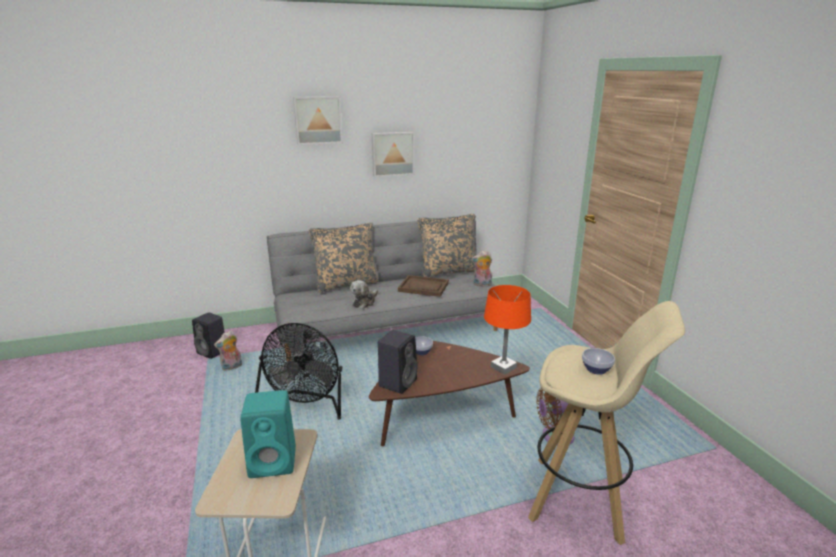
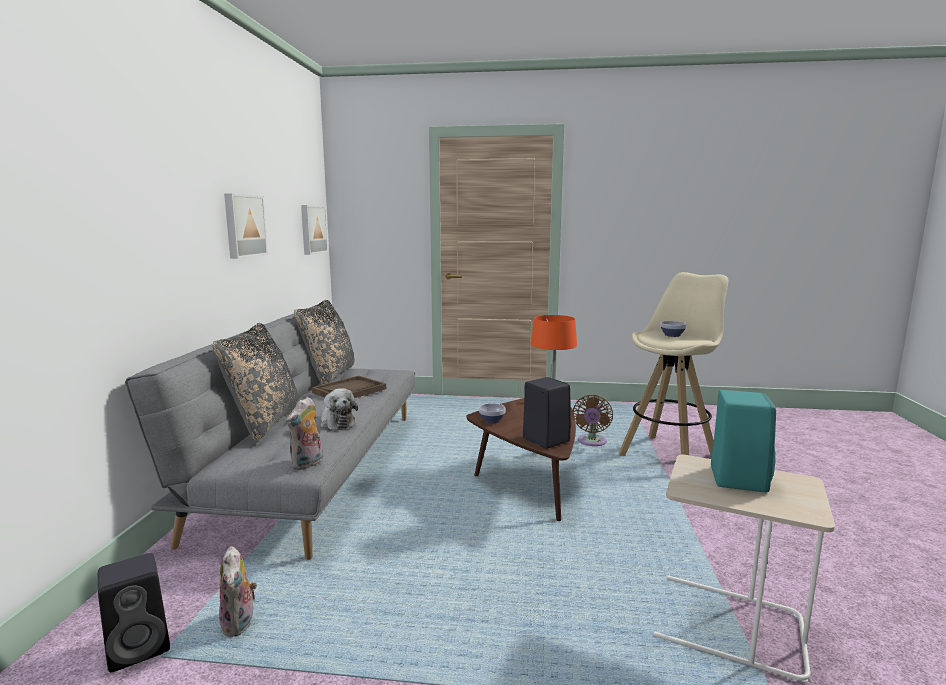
camera: 65 degrees left, 10 degrees down
black fan [255,323,342,420] -> none
picture [293,96,343,145] -> picture moved to [301,205,328,255]
plush toy [471,251,492,287] -> plush toy moved to [286,397,323,470]

